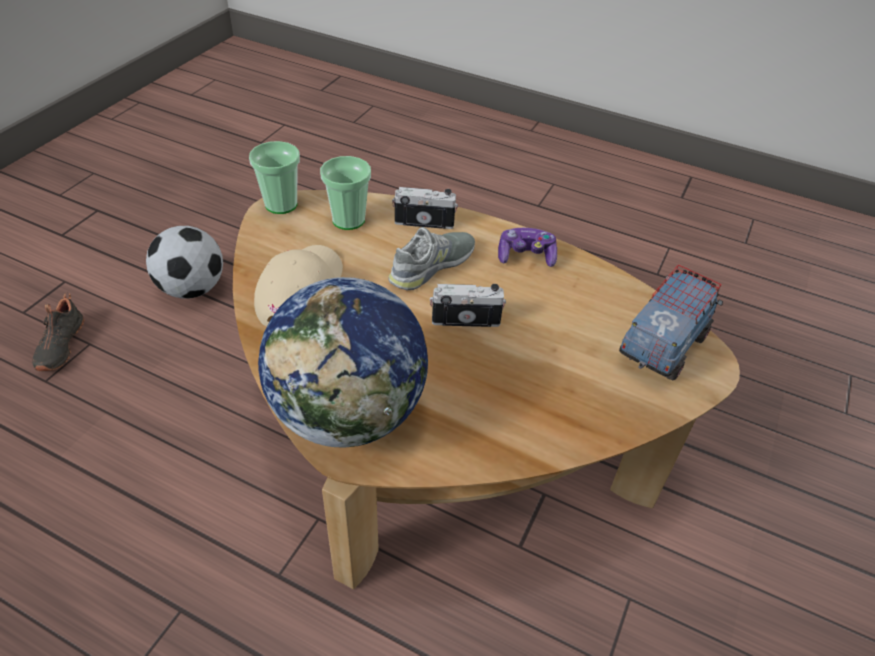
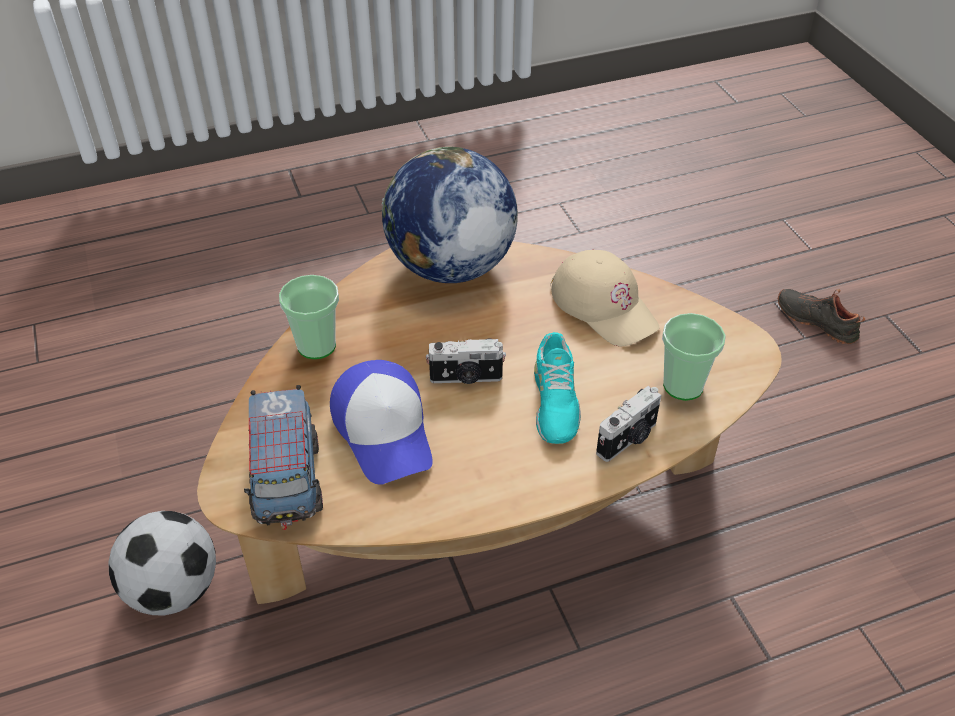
camera: 135 degrees right, 0 degrees up
football [146,226,223,299] -> football moved to [108,511,216,616]
cup [249,141,300,214] -> cup moved to [279,275,339,359]
grey shoe [388,227,475,290] -> turquoise shoe [534,332,581,444]
camera [430,284,506,327] -> camera turned 45 degrees clockwise [426,338,506,384]
game controller [498,228,557,267] -> none
none -> cap [330,360,433,485]

